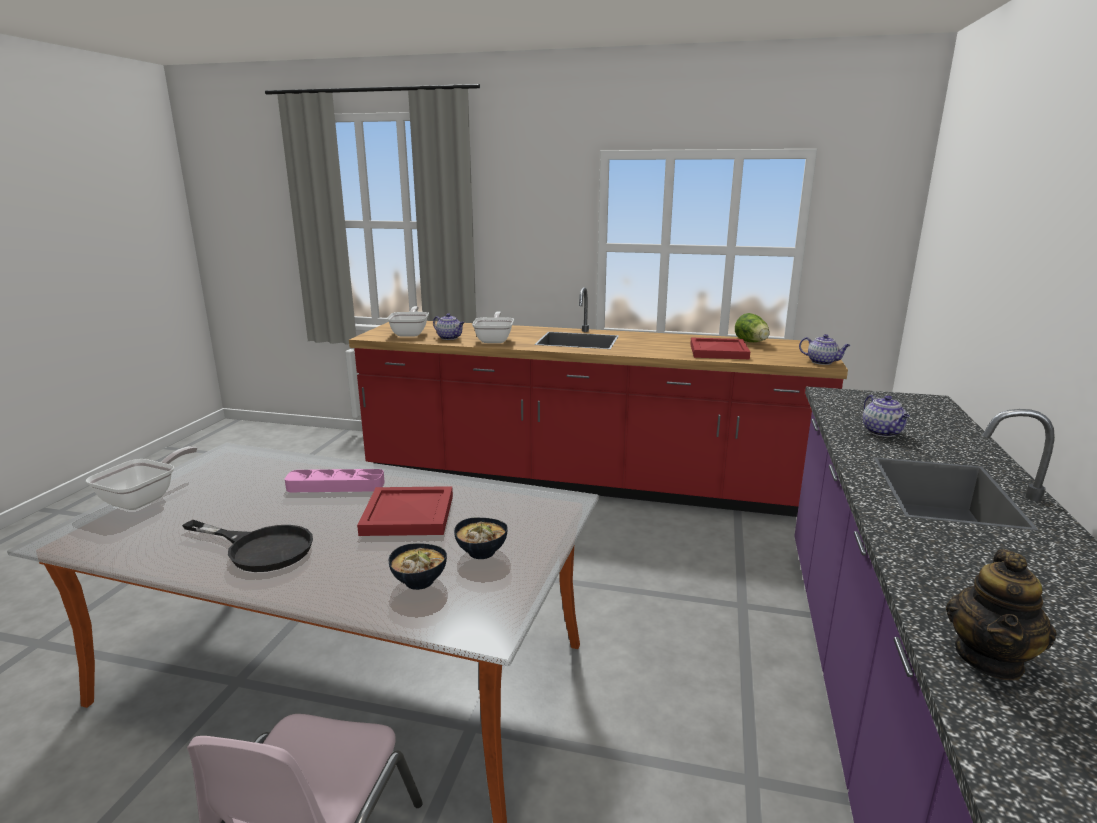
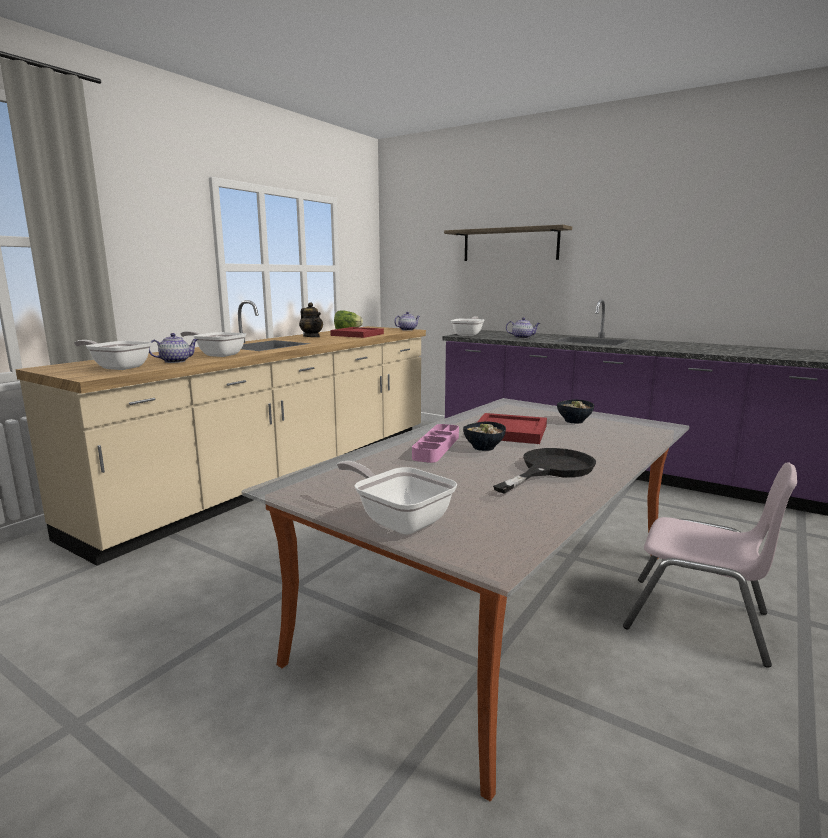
camera: 70 degrees left, 5 degrees down
red counter [349,287,848,517] -> beige counter [15,300,426,566]
bowl [389,543,447,590] -> bowl moved to [463,422,506,451]
teapot [946,549,1057,681] -> teapot moved to [299,302,323,337]
none -> shelf [444,225,572,261]
none -> frying pan [451,316,484,336]

